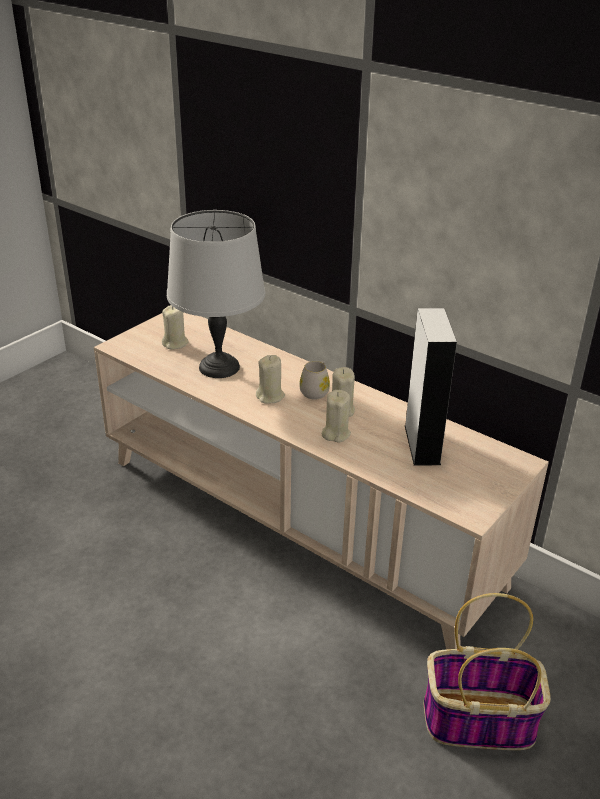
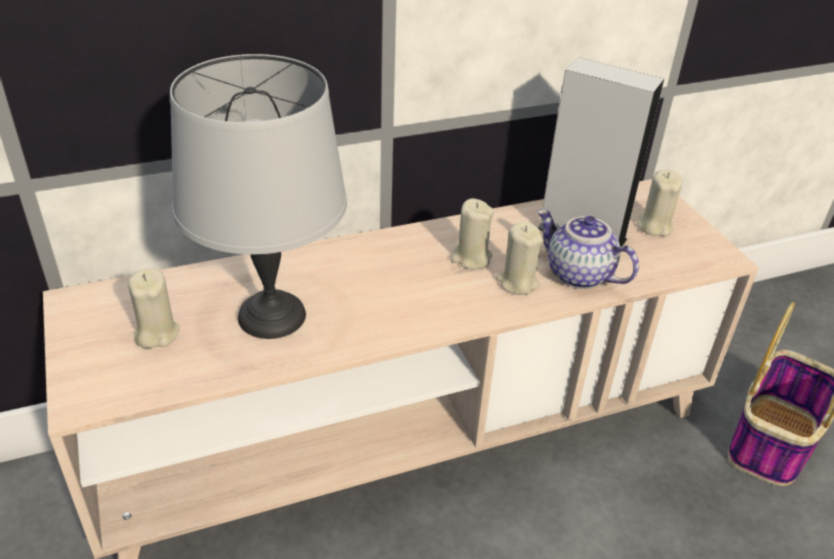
camera: 60 degrees left, 5 degrees up
beige candle [256,355,285,403] -> beige candle moved to [637,170,682,236]
white mug [299,361,330,399] -> none
none -> teapot [537,209,639,289]

